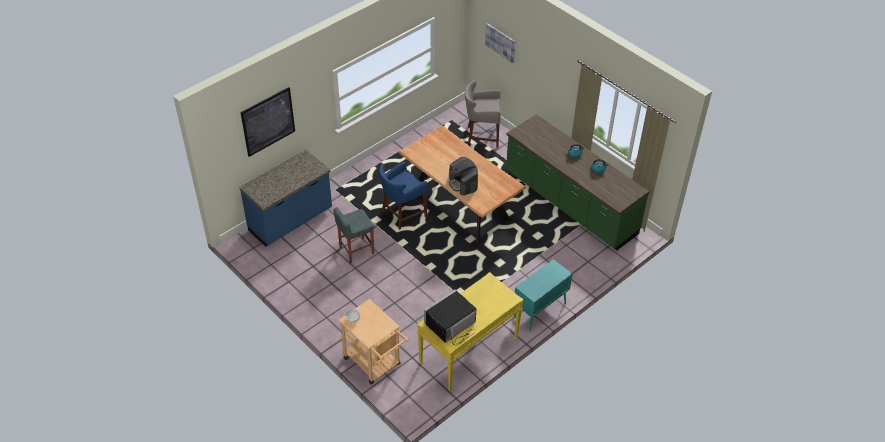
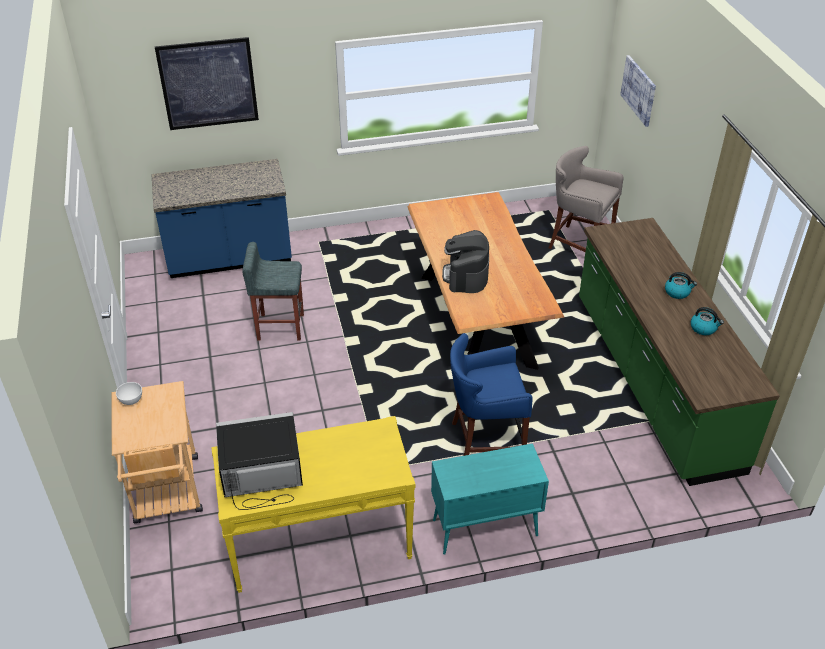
camera: 30 degrees right, 5 degrees down
blue stool [379,162,428,230] -> blue stool moved to [450,333,533,456]

